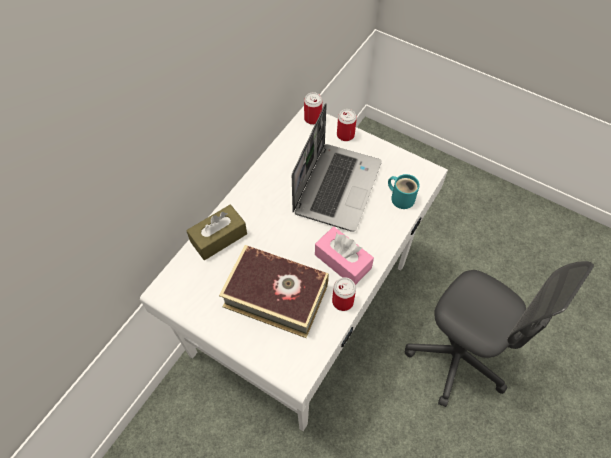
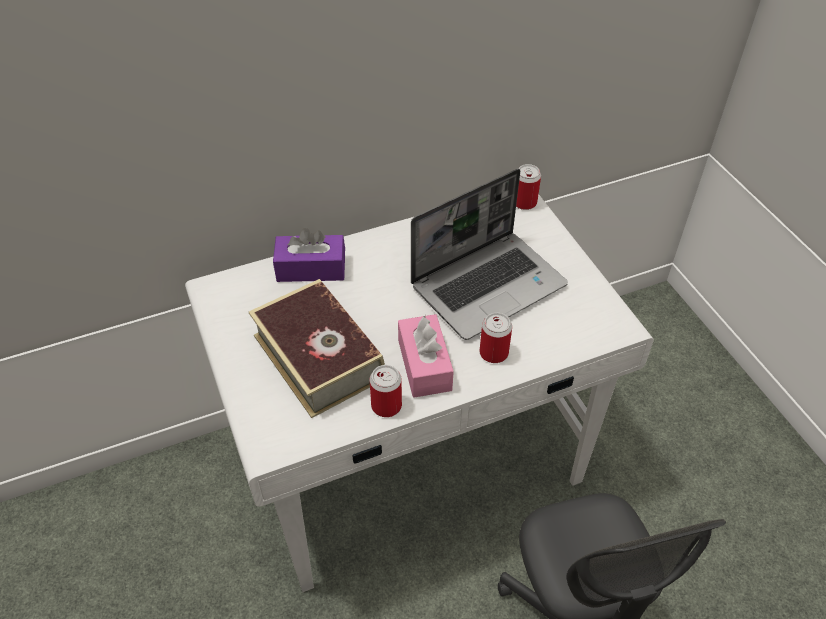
camera: 35 degrees right, 10 degrees down
brown tissue box [186,205,247,260] -> purple tissue box [273,228,345,282]
can [337,109,357,141] -> can moved to [479,312,512,363]
turquoise mug [388,174,420,209] -> none

